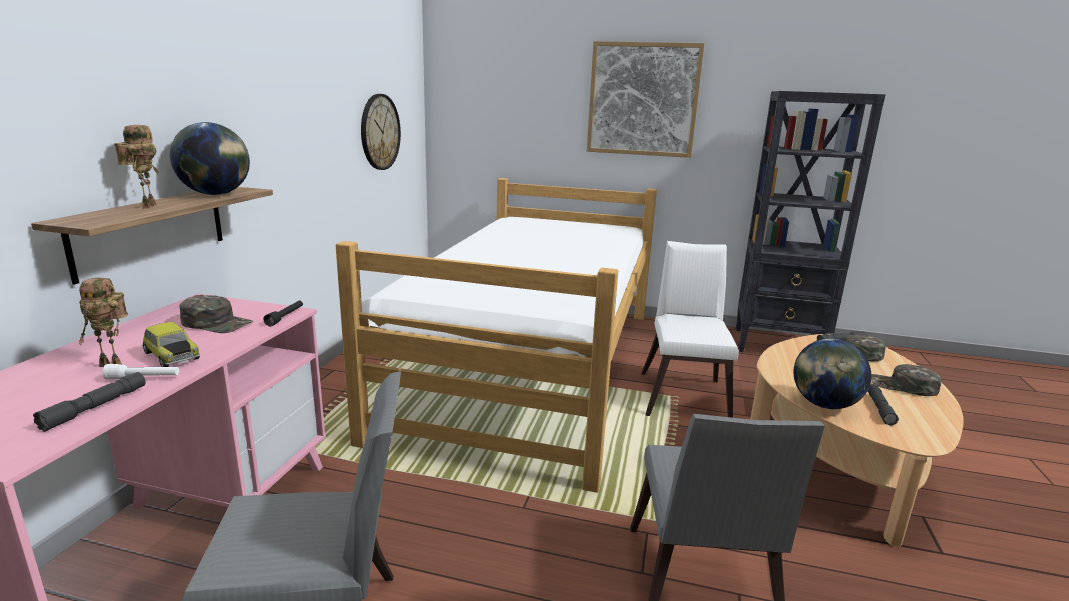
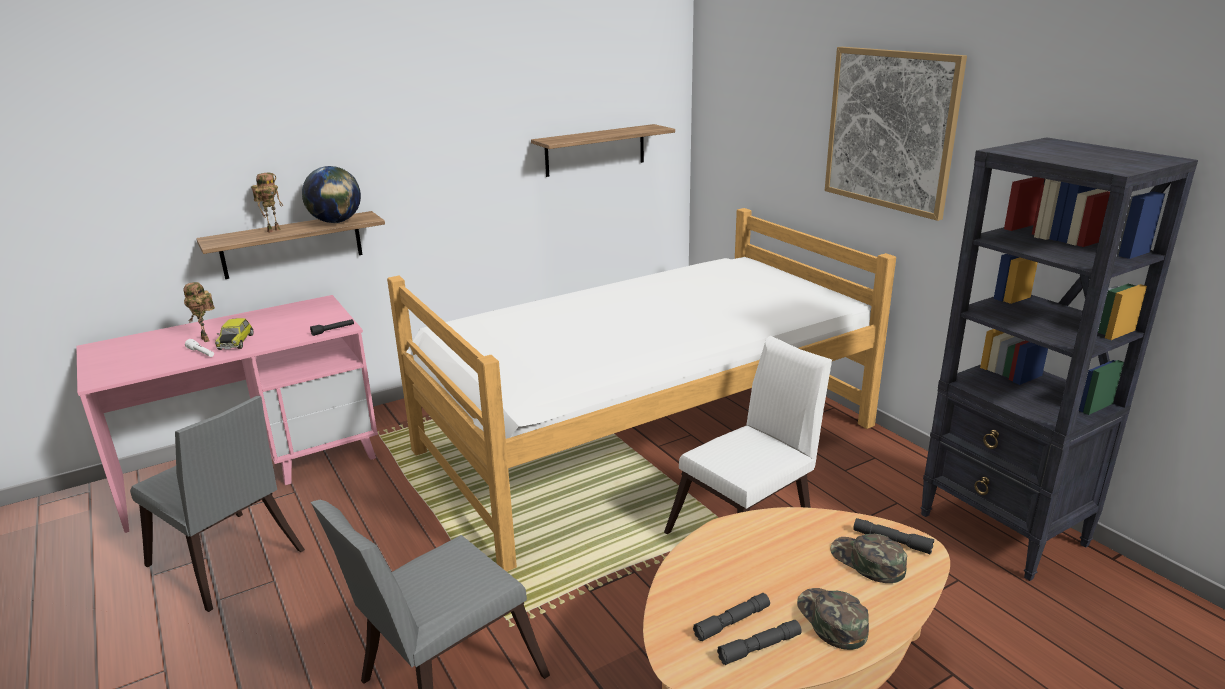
camera: 45 degrees right, 5 degrees up
grey flashlight [33,372,146,432] -> grey flashlight moved to [717,620,802,665]
green cap [179,295,253,333] -> none
wall clock [361,94,401,170] -> shelf [531,124,675,177]
globe [793,338,871,409] -> none

